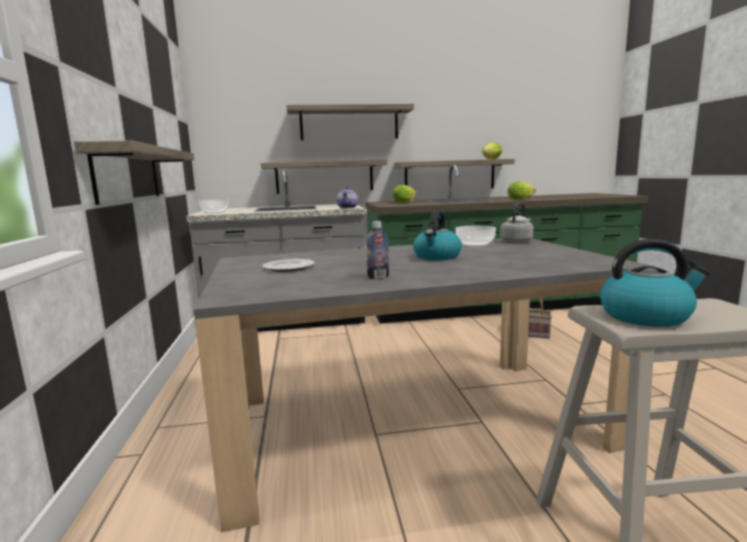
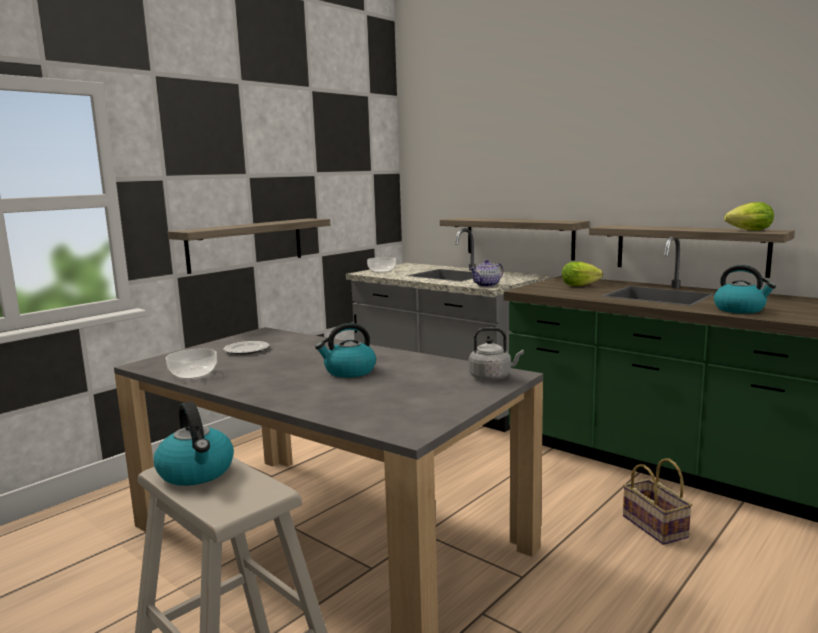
camera: 50 degrees right, 0 degrees up
shelf [286,104,414,140] -> none
bottle [366,221,389,279] -> none
bowl [455,226,496,247] -> bowl moved to [166,349,217,380]
lettuce [508,182,536,200] -> kettle [714,265,776,314]

